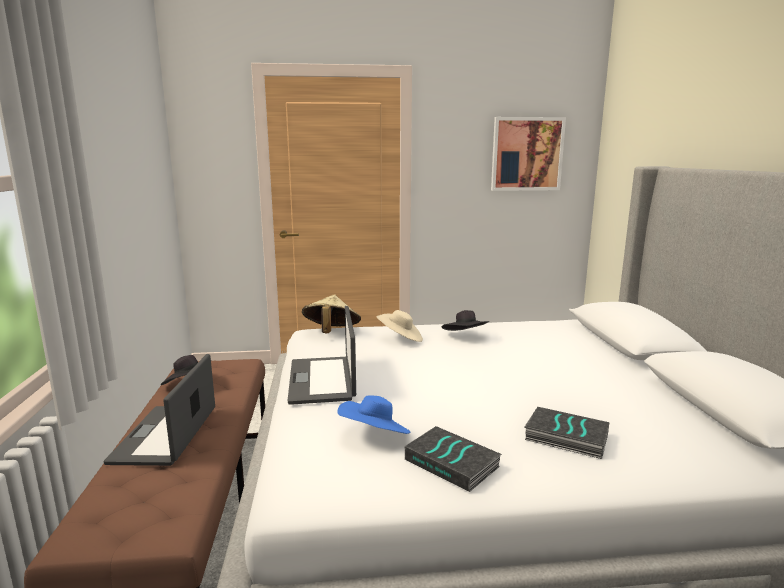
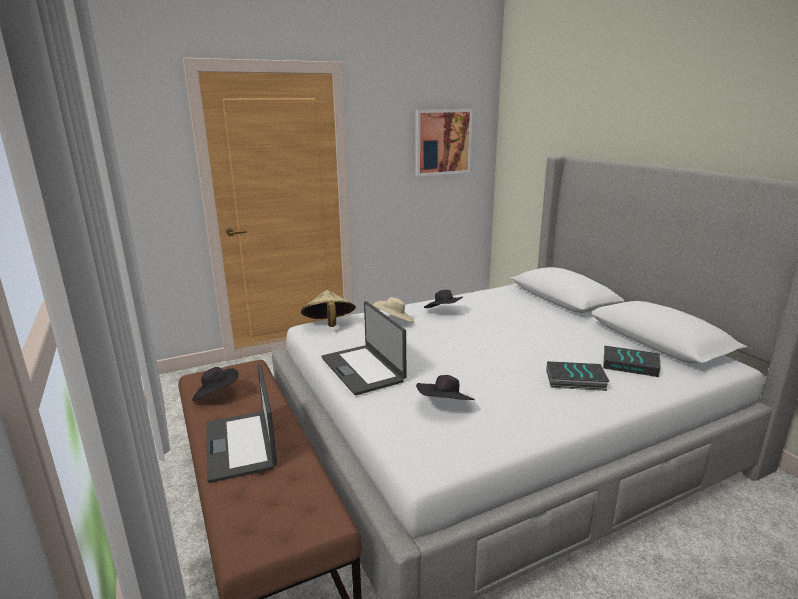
camera: 20 degrees left, 5 degrees up
blue hat [337,395,410,434] -> black hat [416,375,475,400]
book [405,426,502,492] -> book moved to [603,345,660,377]

